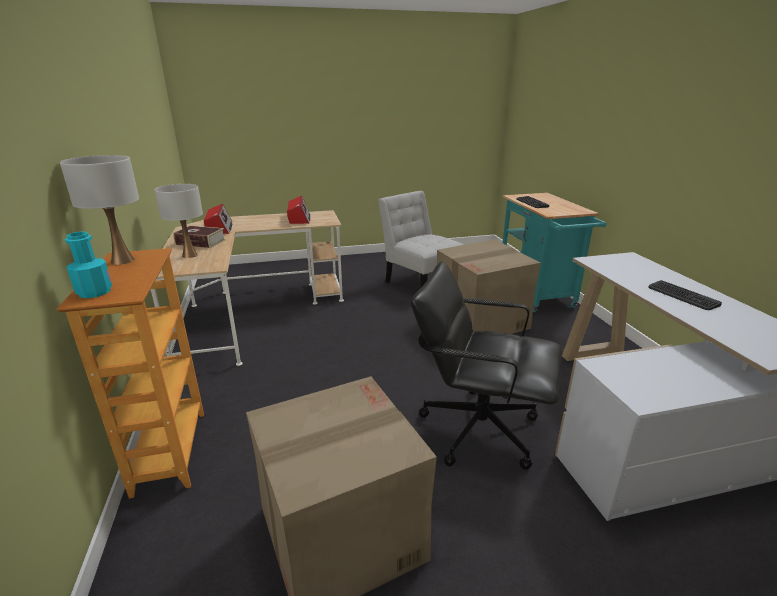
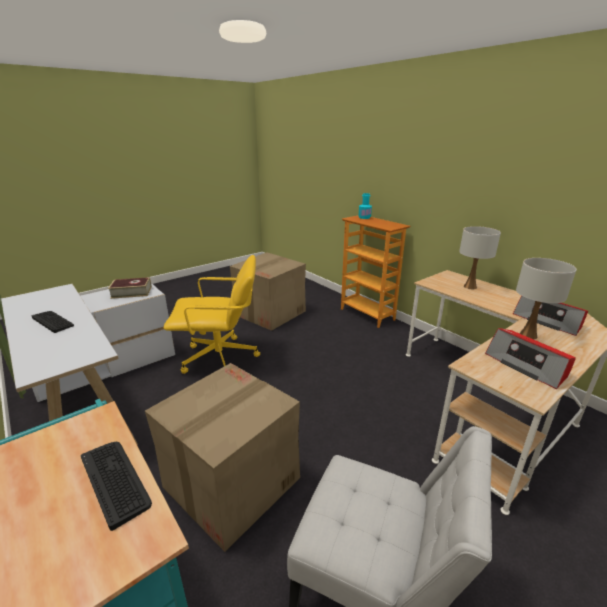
camera: 155 degrees right, 0 degrees up
white table lamp [60,155,139,265] -> white table lamp moved to [516,258,577,340]
book [173,225,226,248] -> book moved to [108,277,152,299]
black office chair [411,261,561,470] -> yellow office chair [164,255,260,374]

